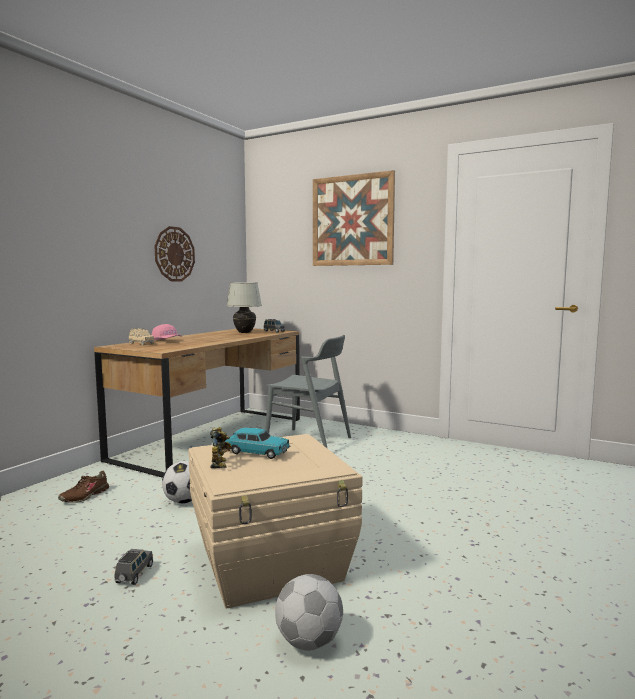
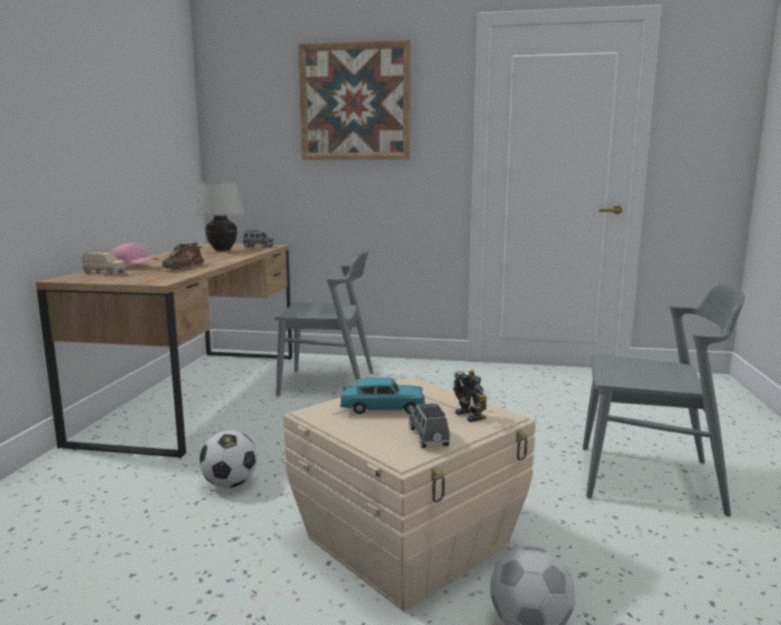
camera: 20 degrees left, 5 degrees up
brown shoe [58,470,109,503] -> brown shoe moved to [162,242,204,269]
grey toy car [114,549,153,585] -> grey toy car moved to [409,403,450,448]
wall clock [154,226,195,281] -> none
toy robot [210,427,232,468] -> toy robot moved to [453,370,487,422]
none -> grey chair [583,284,745,517]

